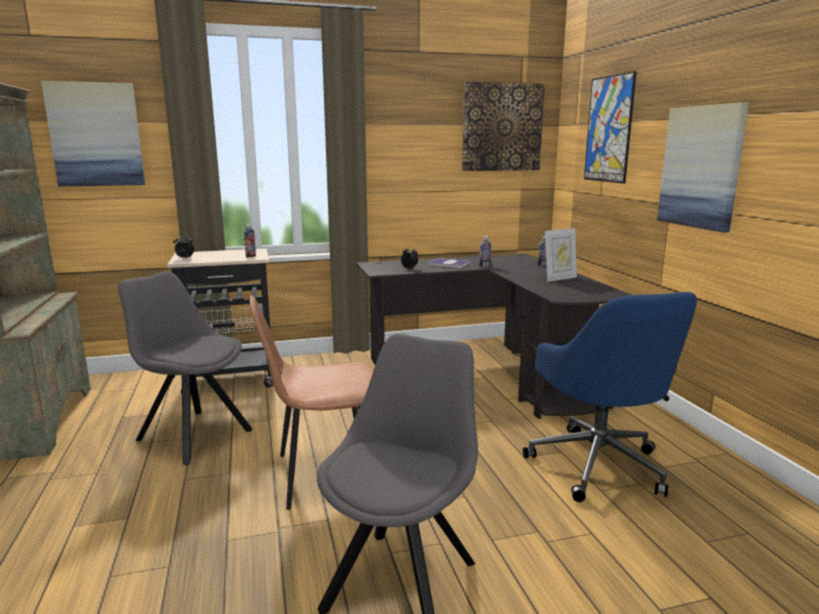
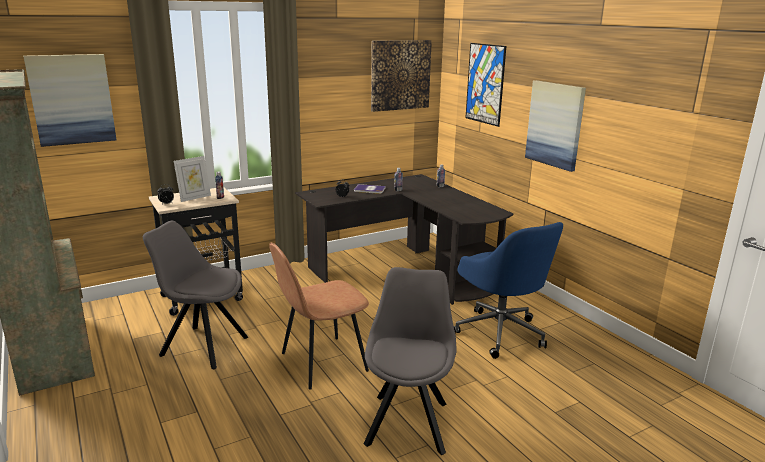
camera: 15 degrees left, 5 degrees up
picture frame [545,228,577,282] -> picture frame moved to [174,156,211,202]

